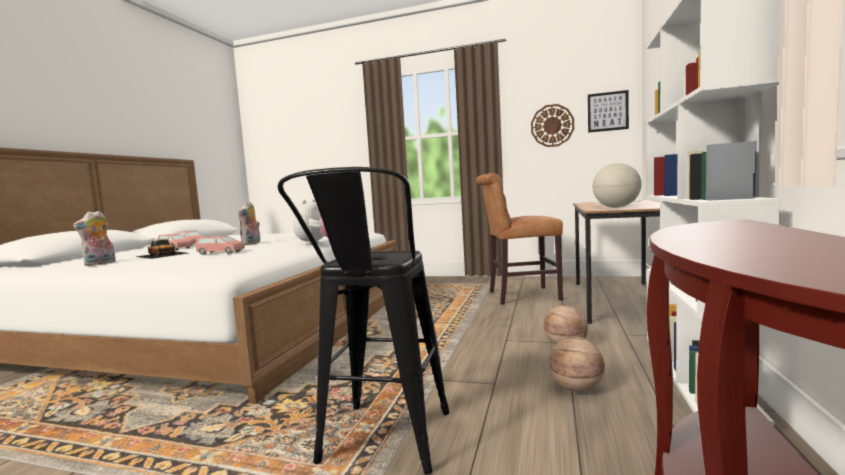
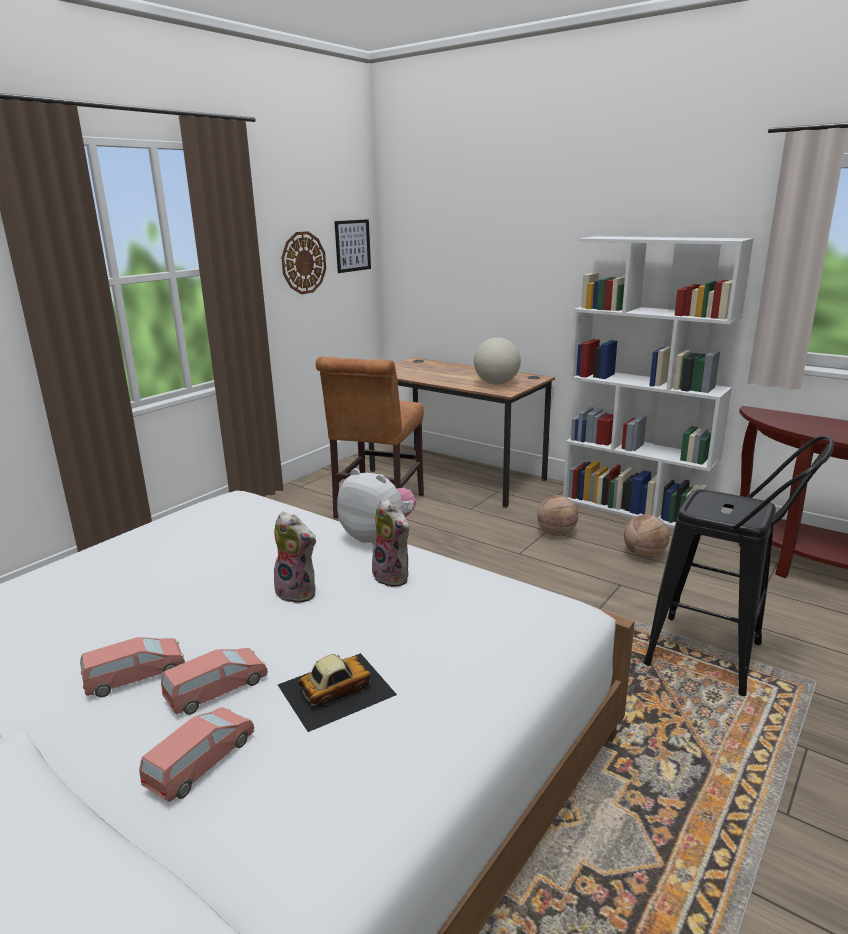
camera: 70 degrees left, 15 degrees up
plush toy [73,211,116,266] -> plush toy moved to [372,497,409,587]
pink toy car [196,236,245,255] -> pink toy car moved to [139,707,254,802]

